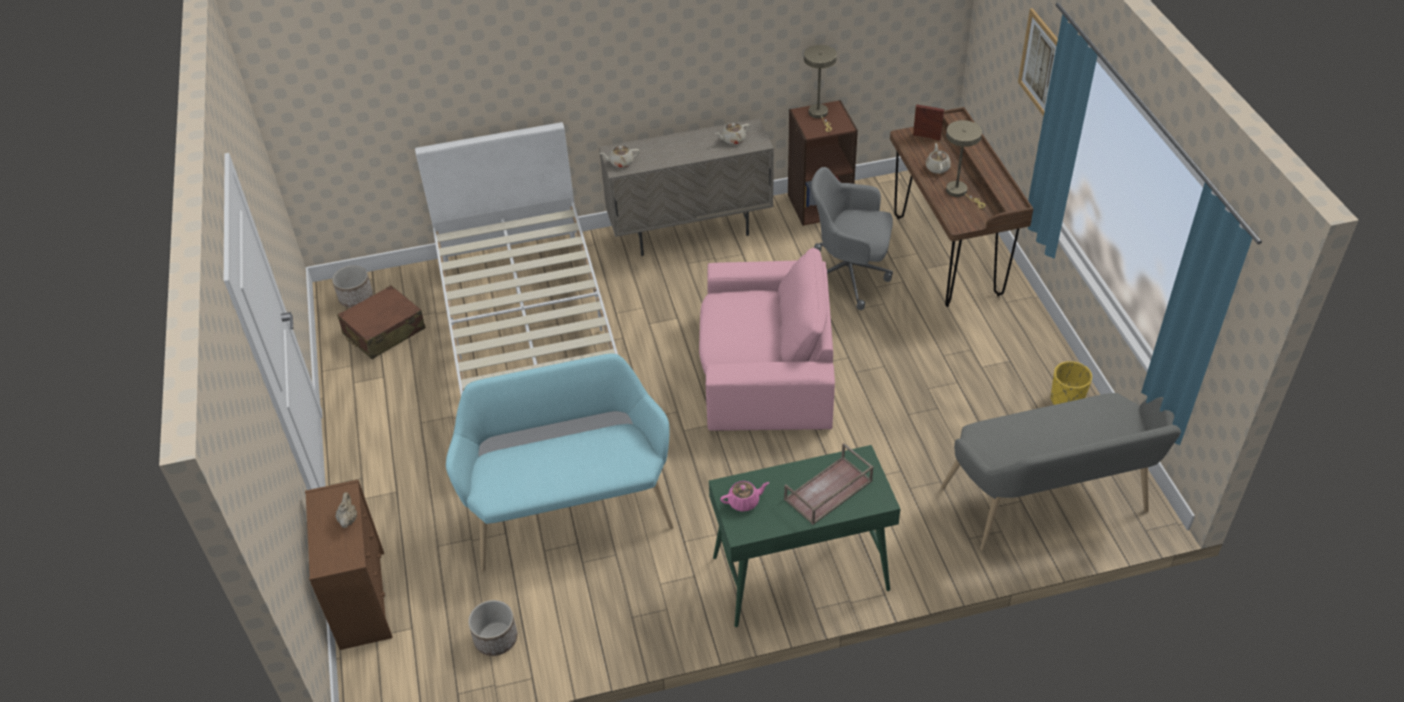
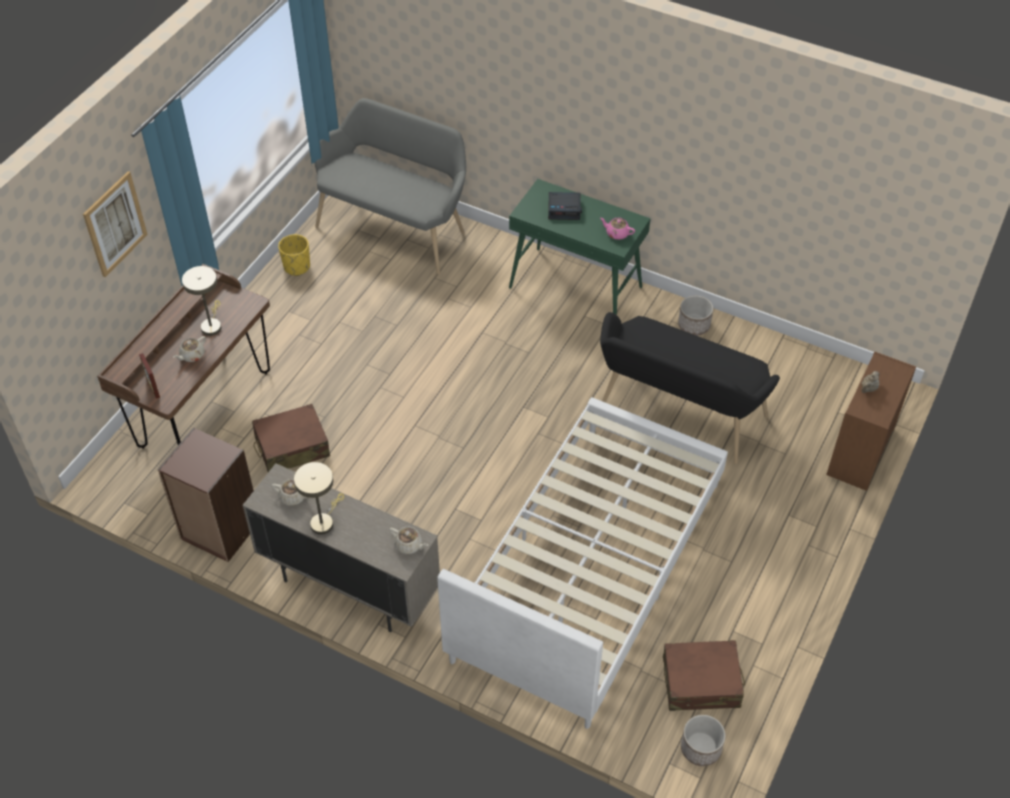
camera: 140 degrees left, 5 degrees up
turquoise bench [446,354,674,571] -> black bench [600,312,780,464]
planter [468,600,517,656] -> planter moved to [678,296,713,336]
pink armchair [699,248,835,431] -> none
brown tray [784,443,874,525] -> alarm clock [548,192,582,220]
beige table lamp [804,45,837,132] -> beige table lamp moved to [294,462,344,535]
grey office chair [811,167,893,310] -> brown suitcase [252,404,330,472]

